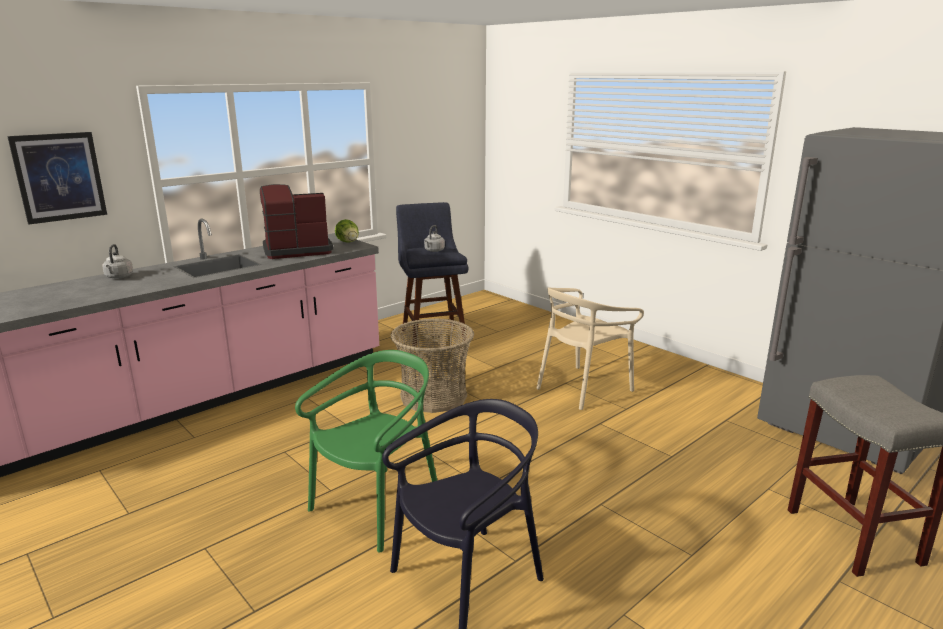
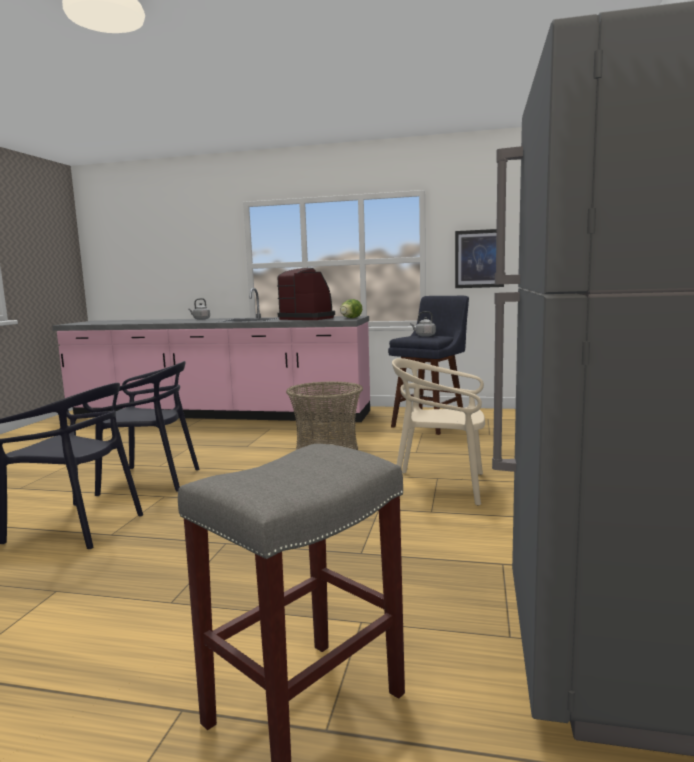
camera: 55 degrees right, 10 degrees down
picture [7,132,107,224] -> picture moved to [455,229,504,288]
green chair [295,350,437,552] -> black chair [83,361,199,496]

